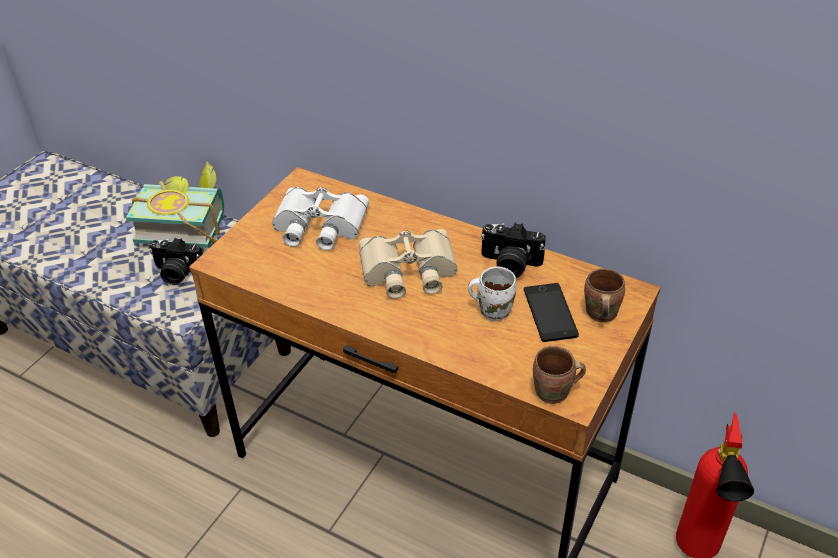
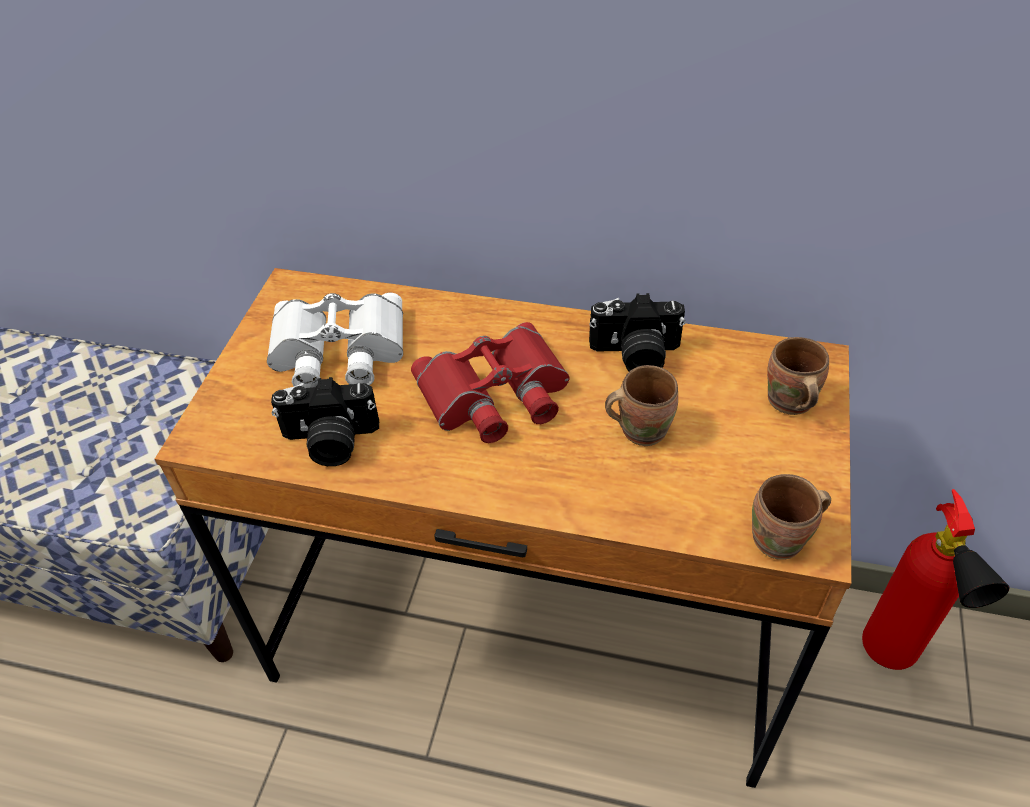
camera: 15 degrees left, 5 degrees up
book [126,162,224,248] -> none
camera [149,238,203,285] -> camera moved to [271,377,379,466]
beige binoculars [359,229,458,299] -> red binoculars [411,322,569,443]
white mug [468,266,516,321] -> brown mug [605,365,678,446]
phone [524,283,579,342] -> none

